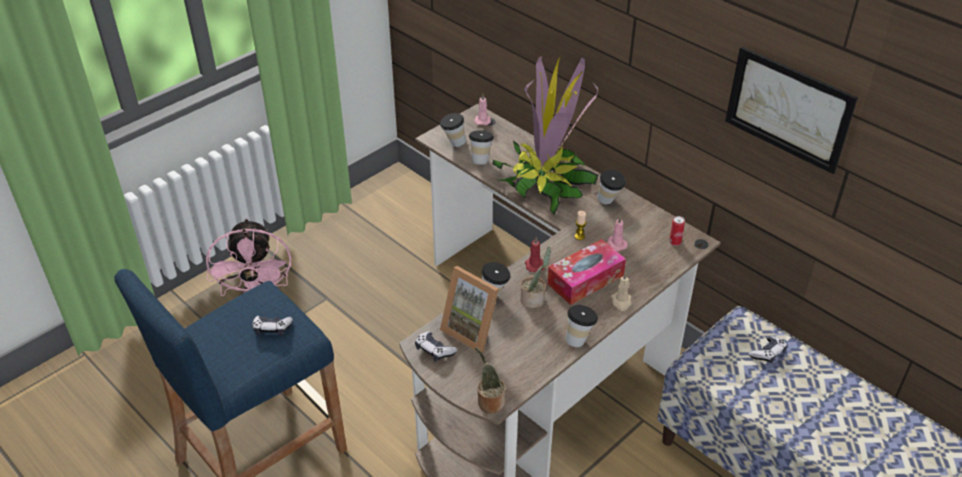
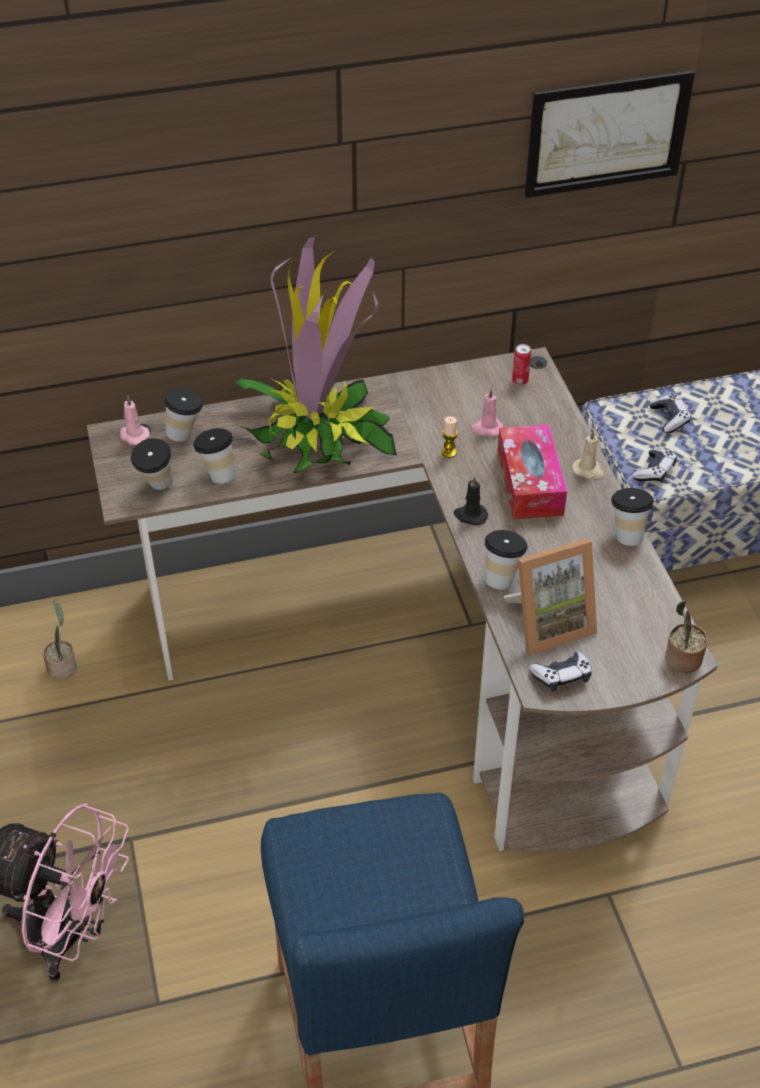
camera: 60 degrees left, 5 degrees up
game controller [252,316,293,336] -> game controller moved to [632,449,677,483]
potted plant [520,246,551,309] -> potted plant moved to [43,600,77,679]
red candle [525,237,544,272] -> black candle [454,475,488,526]
cup [597,169,626,205] -> cup moved to [164,388,203,442]

